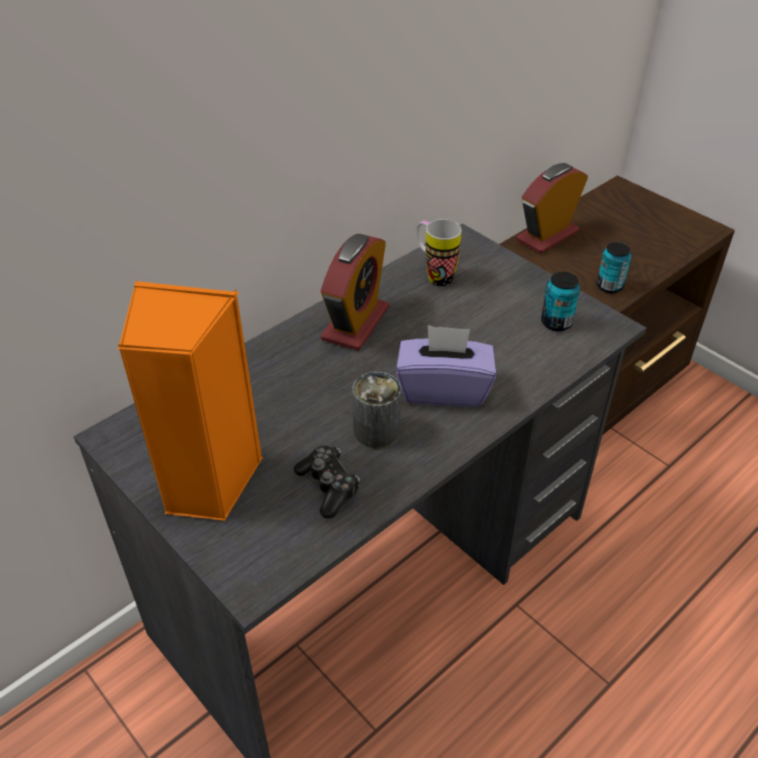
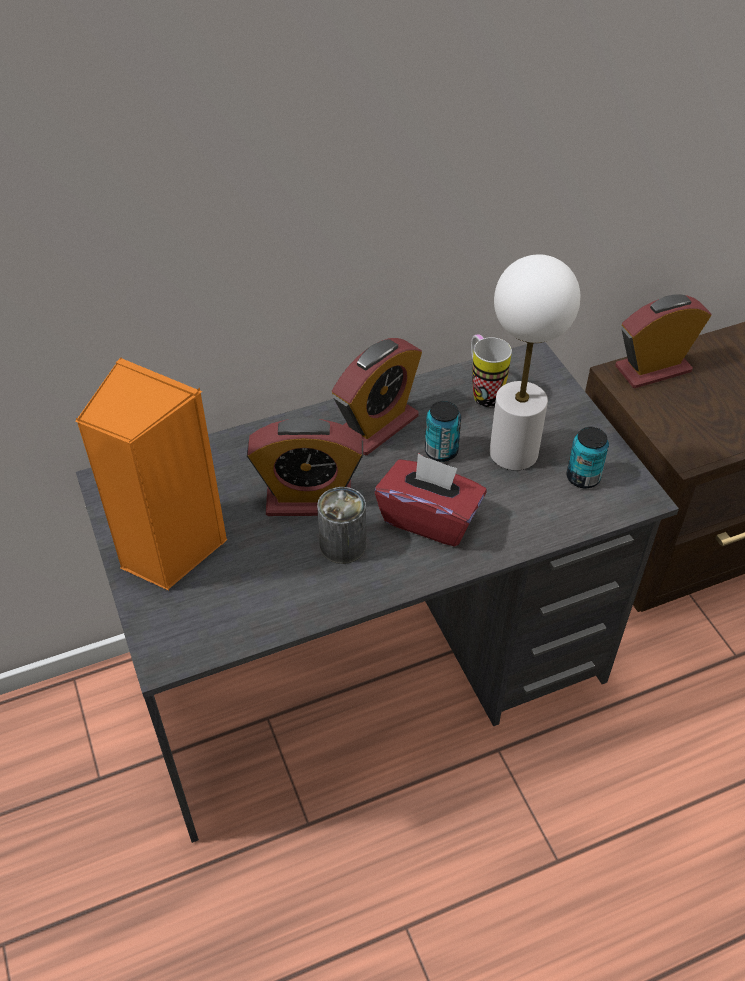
camera: 20 degrees right, 5 degrees up
game controller [294,445,360,518] -> none
purple tissue box [396,325,496,407] -> red tissue box [375,453,487,547]
can [597,242,631,293] -> can moved to [425,401,461,462]
none -> alarm clock [247,417,363,516]
none -> white table lamp [490,254,580,470]

